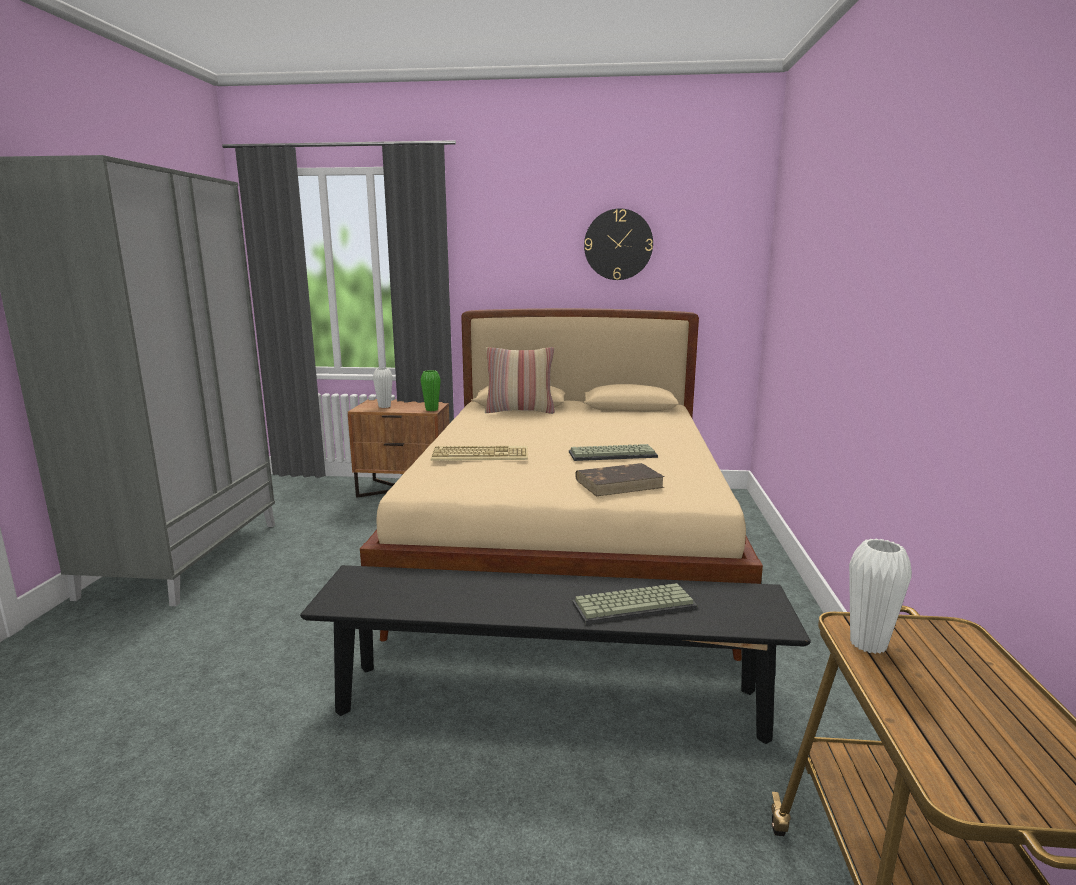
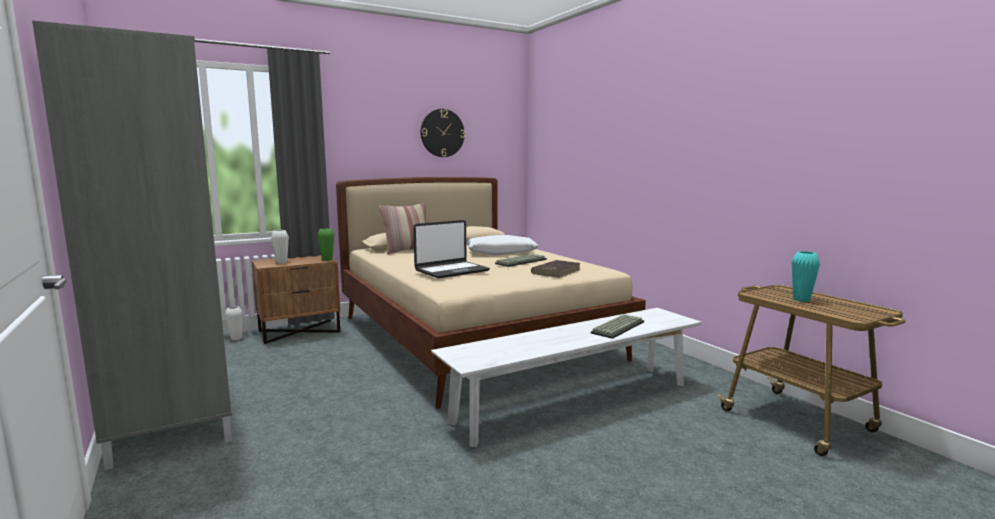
camera: 35 degrees left, 5 degrees down
black bench [300,565,811,744] -> white bench [431,308,702,447]
keyboard [431,446,528,461] -> laptop [413,220,490,278]
white vase [849,538,912,654] -> white vase moved to [225,306,243,340]
none -> white pillow [467,235,538,255]
none -> turquoise vase [792,251,820,302]

